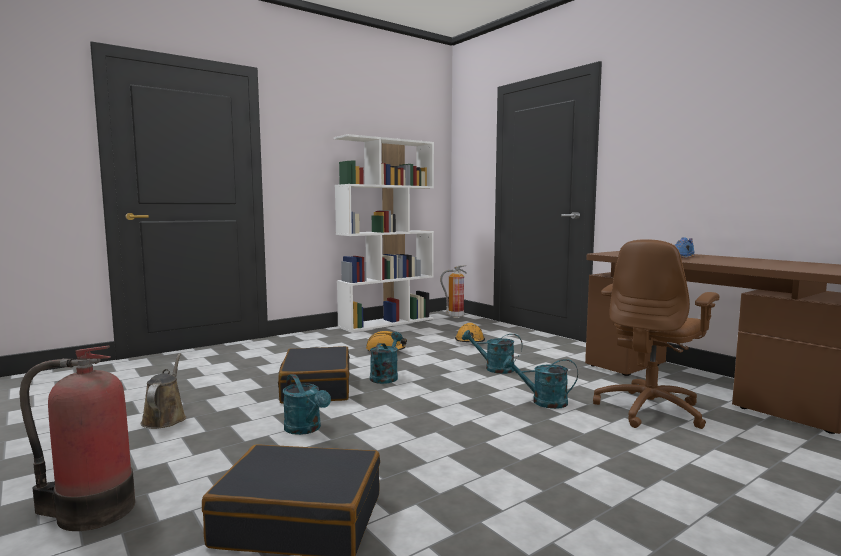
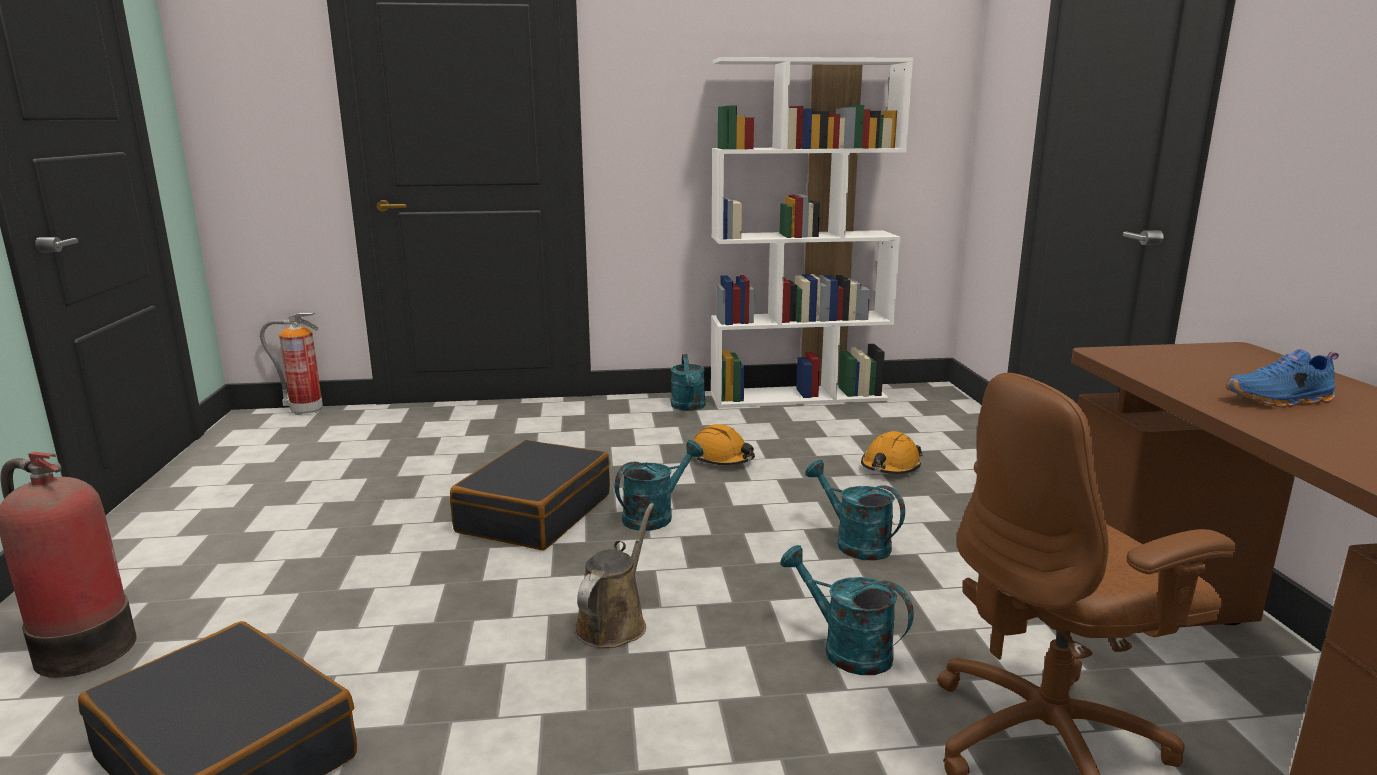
camera: 30 degrees right, 10 degrees up
brown watering can [141,353,186,429] -> brown watering can moved to [574,503,654,648]
turquoise watering can [283,374,331,435] -> turquoise watering can moved to [671,354,706,411]
fire extinguisher [440,265,467,318] -> fire extinguisher moved to [260,313,323,415]

